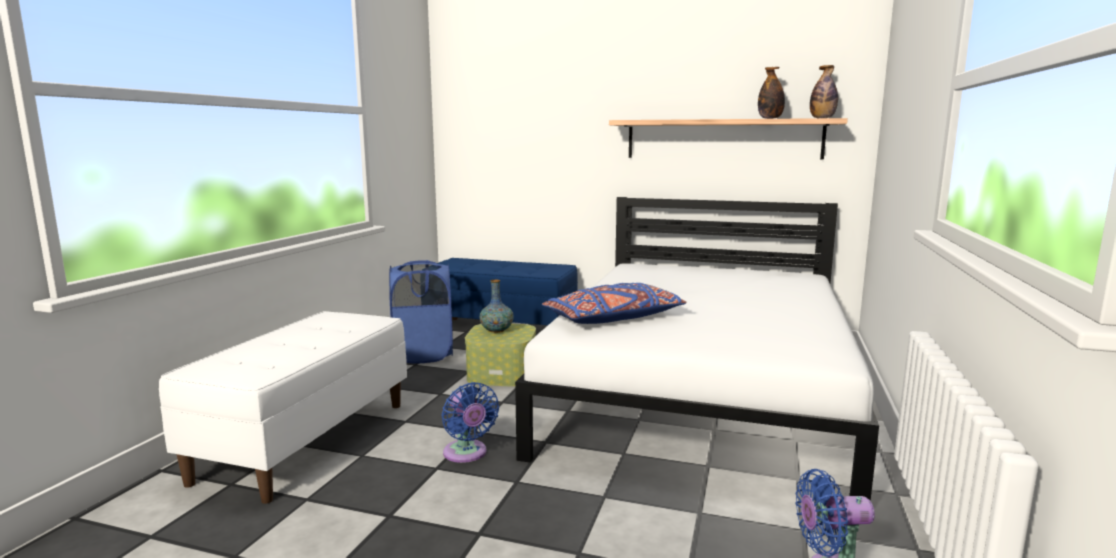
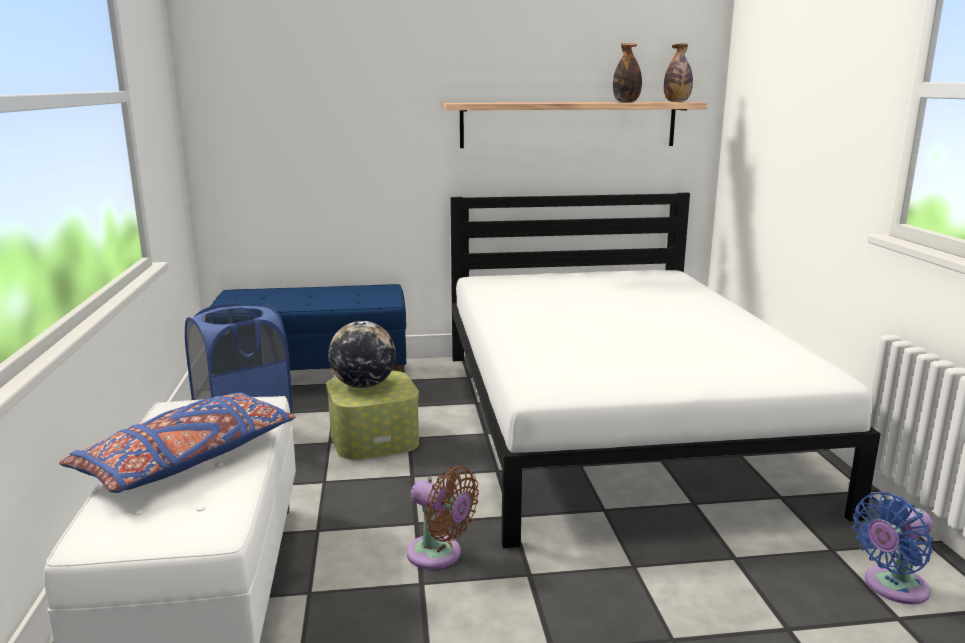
camera: 25 degrees left, 5 degrees up
blue fan [441,382,499,463] -> brown fan [407,466,479,569]
vase [479,280,514,333] -> globe [328,321,396,388]
blue pillow [542,283,687,324] -> blue pillow moved to [59,392,295,493]

